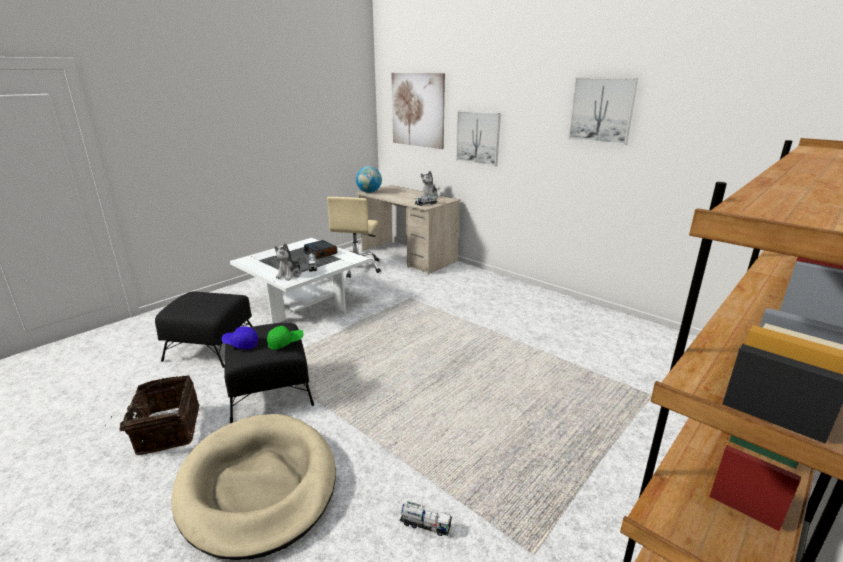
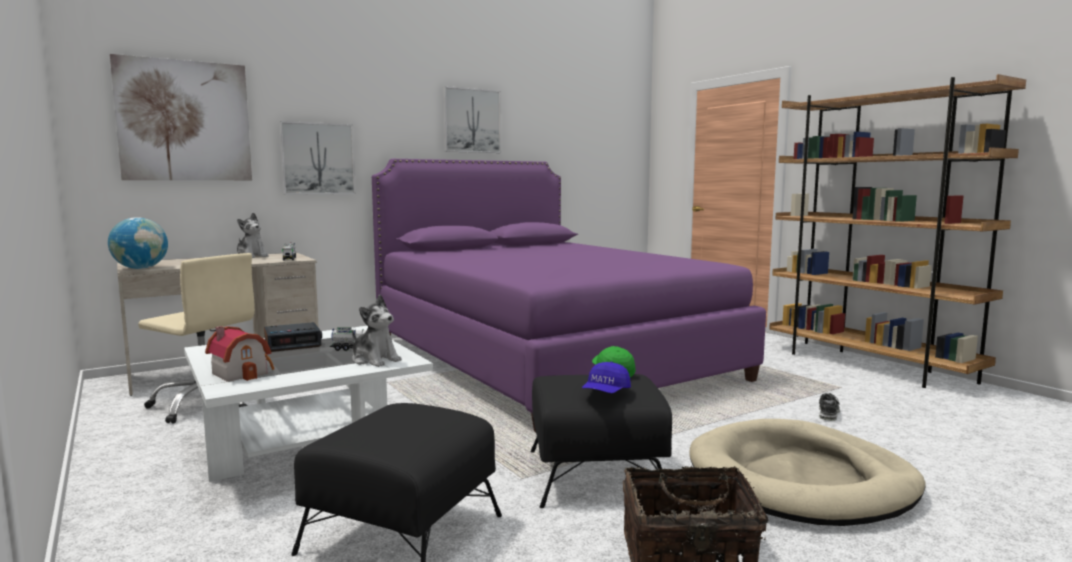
camera: 75 degrees left, 15 degrees down
toy truck [400,501,452,536] -> shoe [819,393,840,421]
none -> toy house [205,326,274,382]
none -> purple bed [372,159,766,432]

